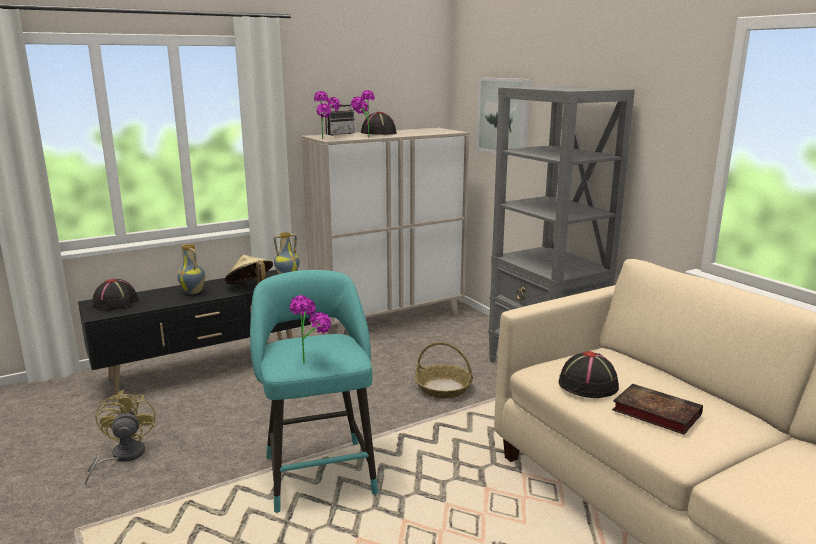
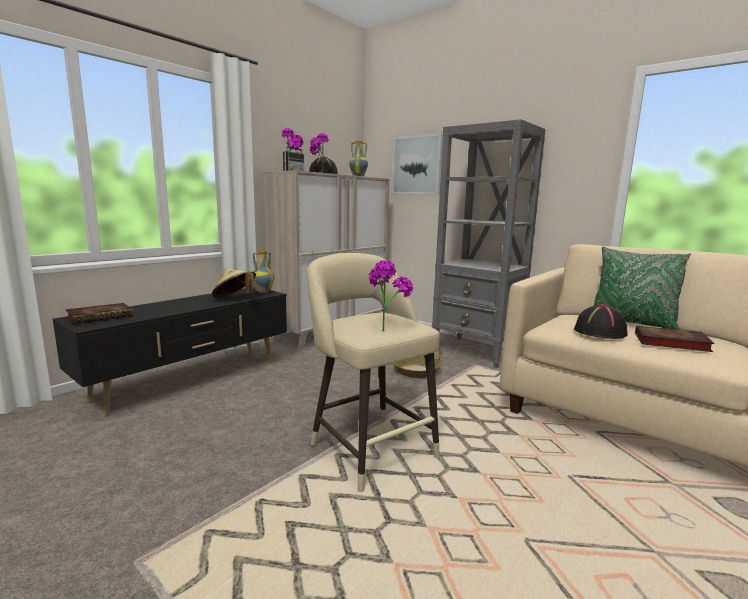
camera: 20 degrees left, 5 degrees down
yellow fan [85,390,156,486] -> none
black hat [92,279,139,311] -> book [66,303,133,324]
vase [177,244,206,294] -> vase moved to [349,141,368,176]
turquoise stool [250,270,378,513] -> beige stool [307,253,440,492]
none -> green pillow [594,246,691,330]

